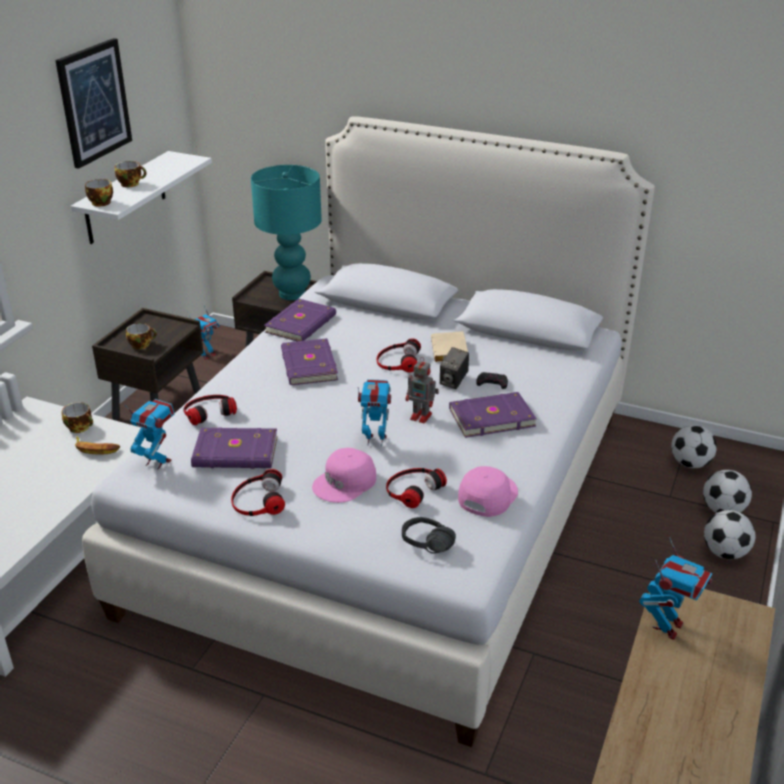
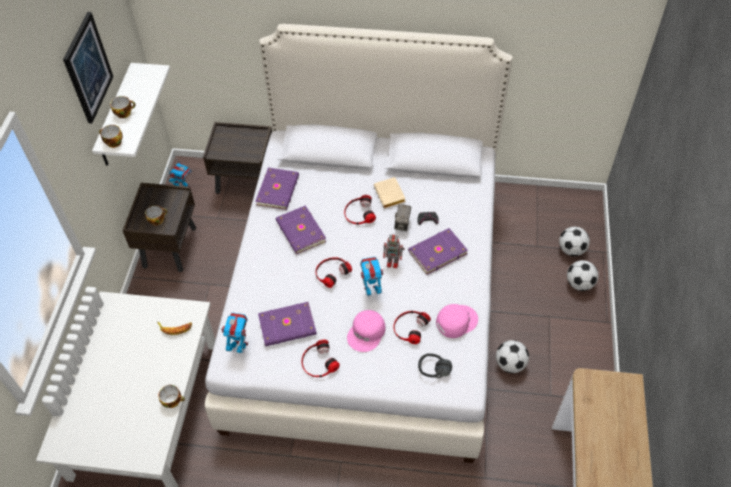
camera: 15 degrees left, 20 degrees up
cup [62,402,93,433] -> cup moved to [158,385,185,408]
headphones [183,395,237,425] -> headphones moved to [316,257,352,288]
turquoise table lamp [251,165,322,300] -> none
pink cap [458,466,518,517] -> pink cap turned 45 degrees clockwise [436,304,478,338]
toy robot [639,537,712,640] -> none
football [671,425,717,468] -> football moved to [496,340,529,373]

